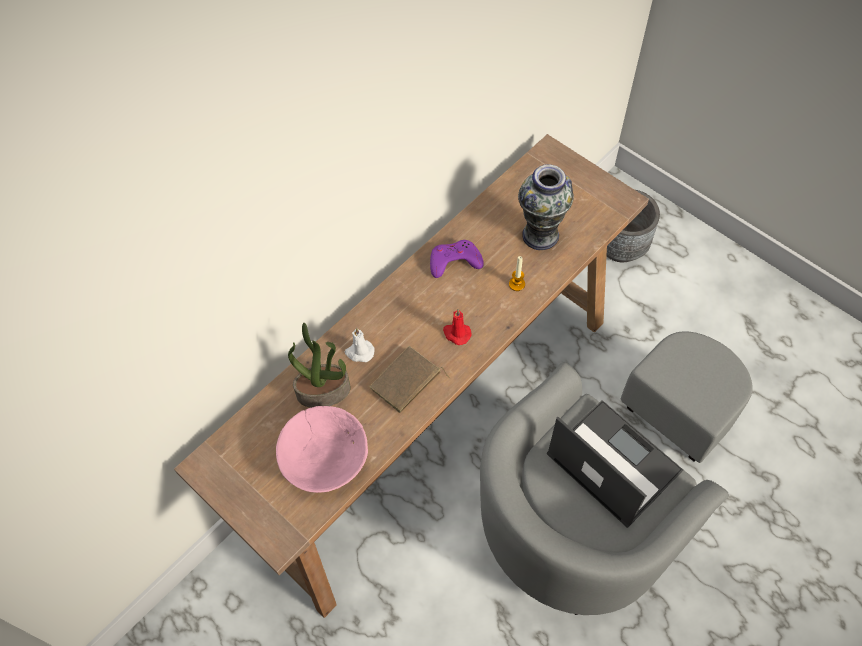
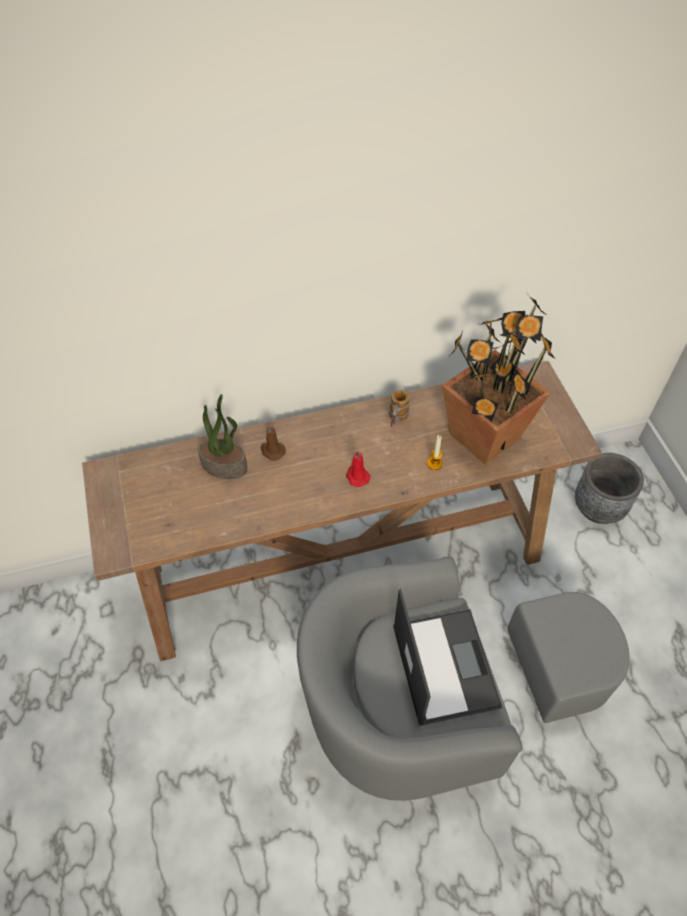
camera: 30 degrees right, 5 degrees down
pink bowl [276,406,368,493] -> none
white candle [345,328,375,362] -> brown candle [261,425,286,461]
brown book [370,346,450,413] -> none
purple game controller [430,240,484,278] -> mug [389,390,410,427]
vase [518,164,574,250] -> potted plant [442,295,555,464]

